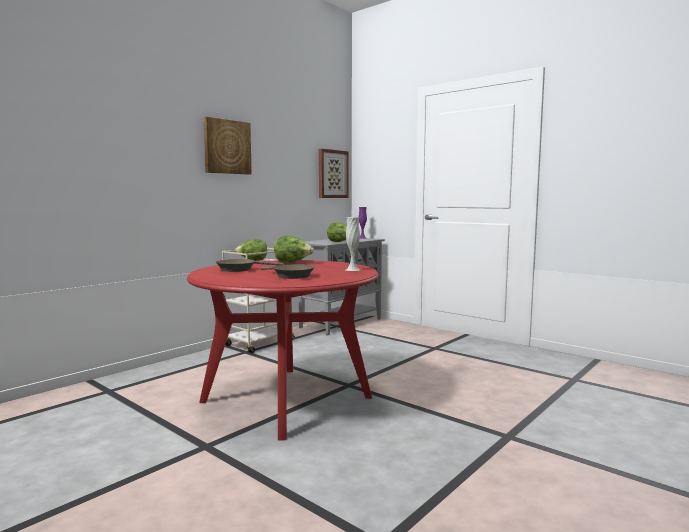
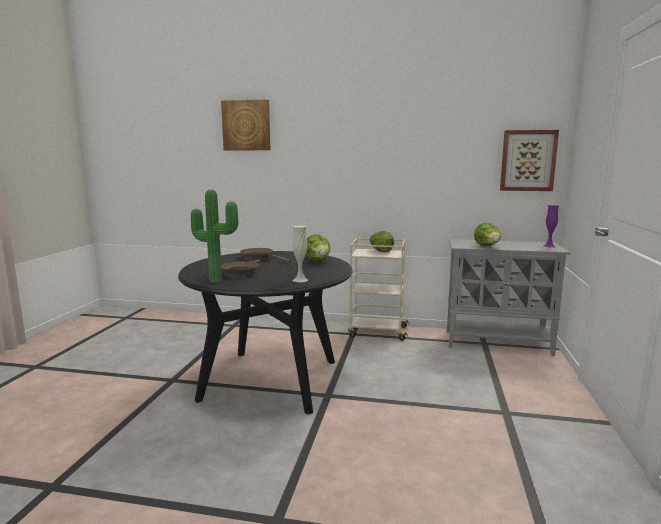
camera: 60 degrees right, 5 degrees up
red dining table [187,260,379,441] -> black dining table [178,251,353,415]
picture [203,117,252,175] -> picture moved to [221,99,270,150]
none -> potted plant [191,189,238,283]

